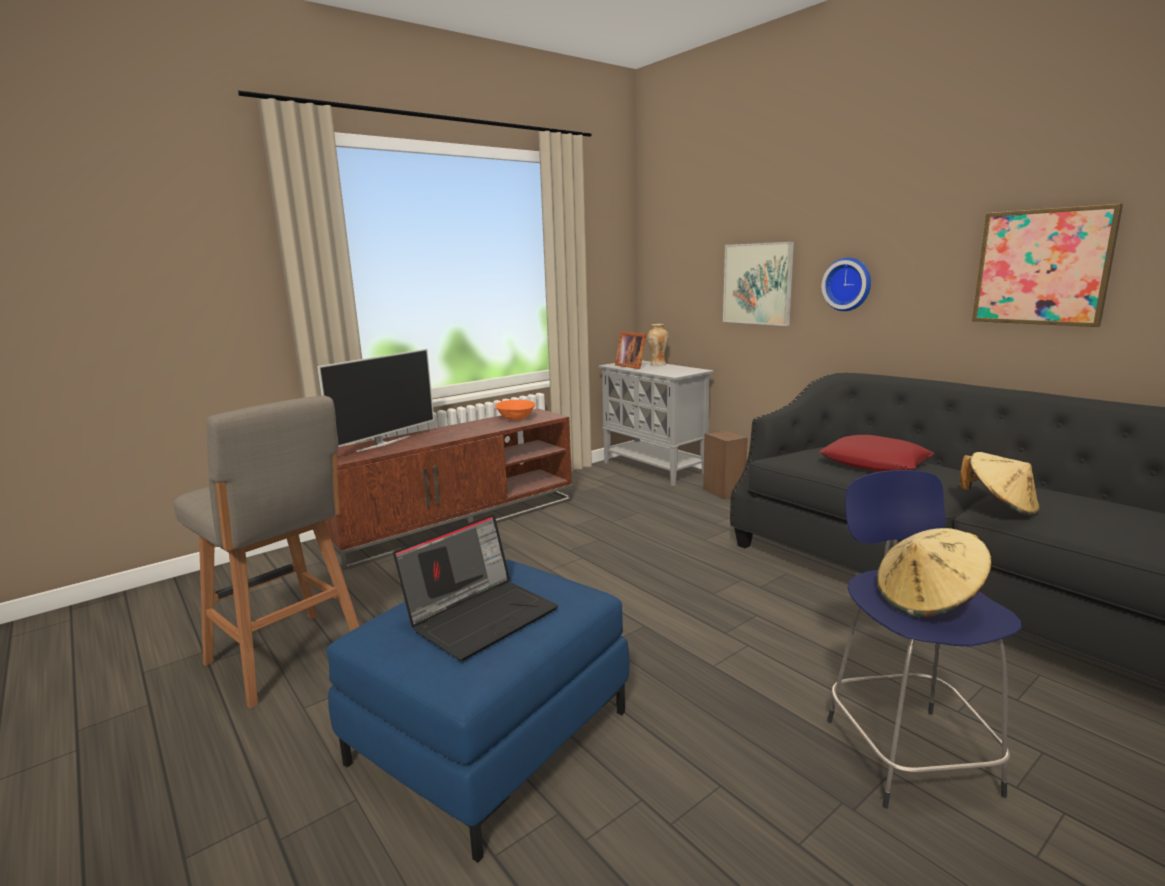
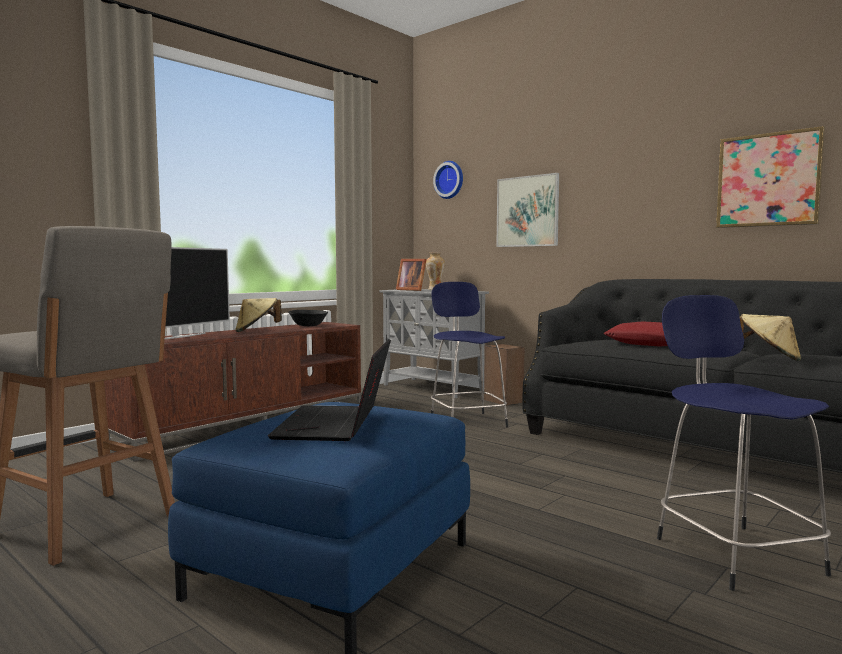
camera: 10 degrees left, 10 degrees down
laptop [393,514,558,661] -> laptop turned 150 degrees clockwise [268,339,391,441]
orange bowl [495,400,535,420] -> black bowl [288,310,328,326]
wall clock [822,257,871,311] -> wall clock moved to [433,161,463,199]
beige hat [877,528,992,617] -> beige hat moved to [235,298,282,332]
none -> blue stool [431,282,508,427]

